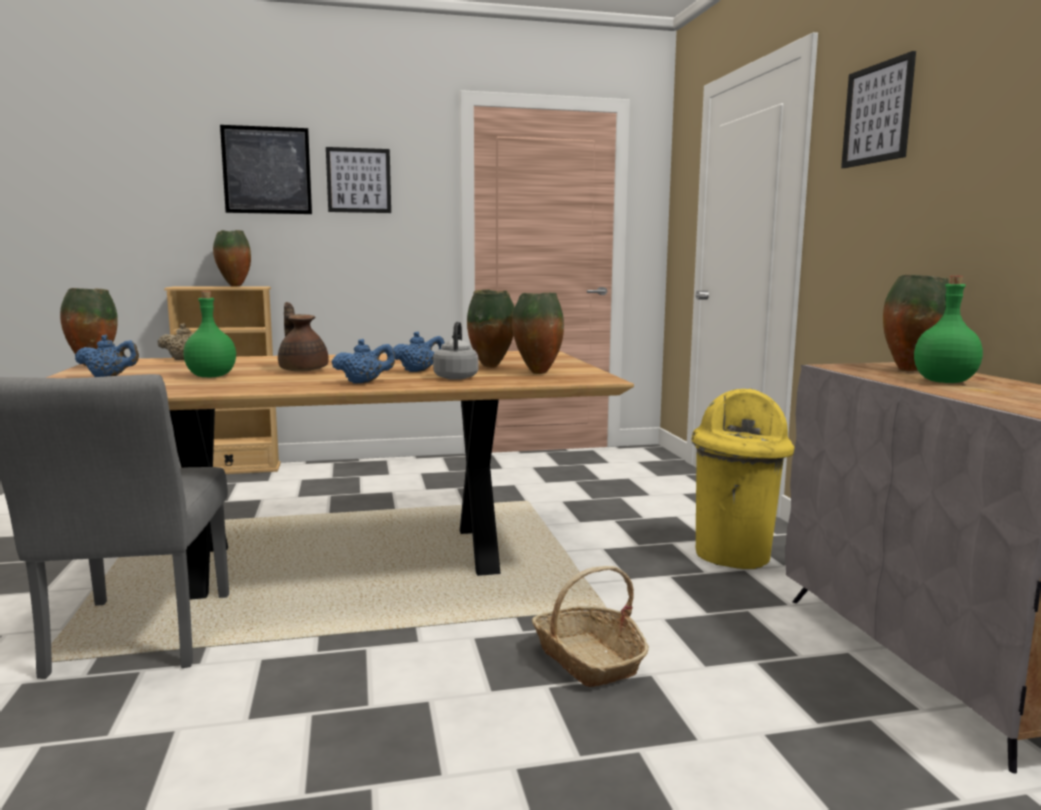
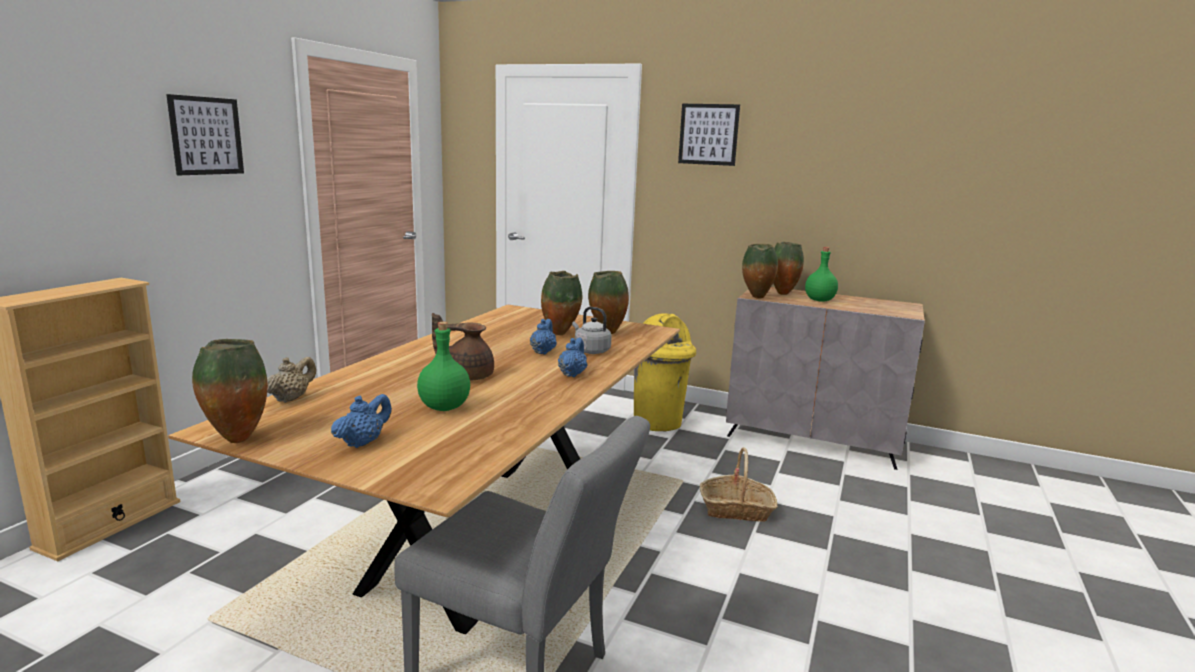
camera: 55 degrees left, 5 degrees up
vase [213,230,251,287] -> vase moved to [742,244,778,298]
picture [220,125,312,214] -> none

